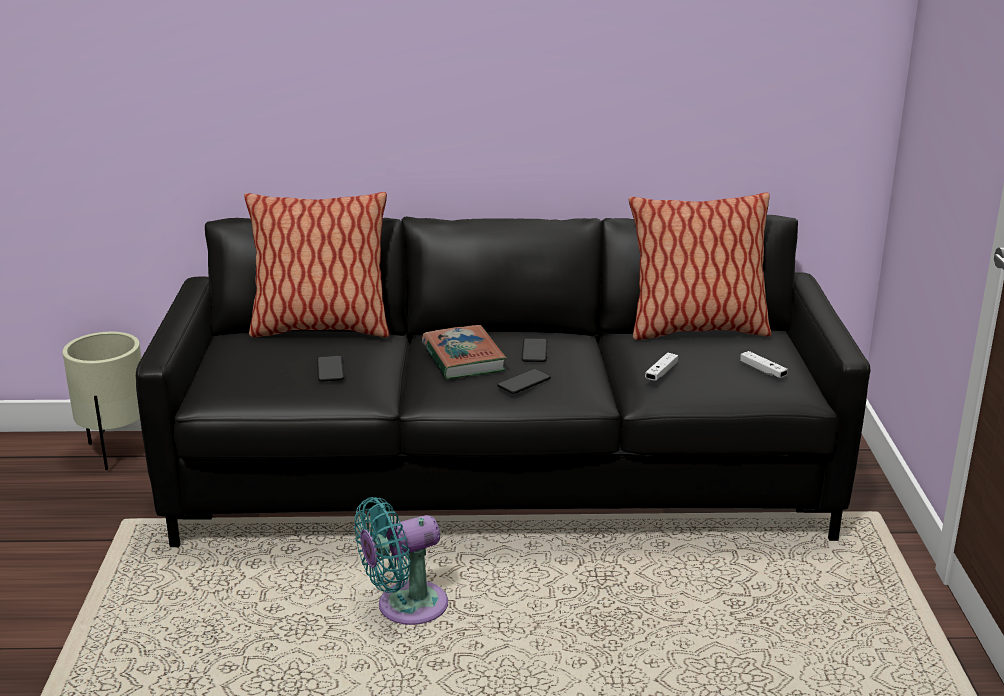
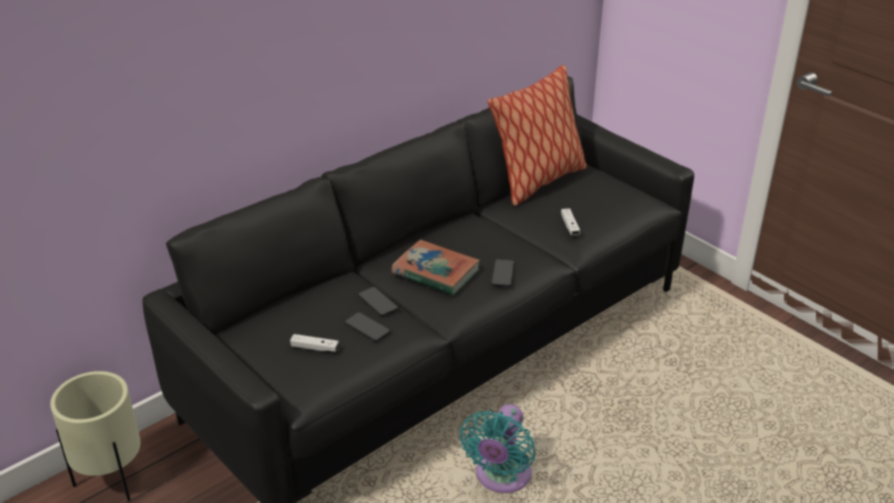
camera: 40 degrees left, 10 degrees up
pillow [244,192,390,337] -> none
phone [522,338,547,362] -> phone moved to [358,287,398,316]
white game controller [740,351,788,378] -> white game controller moved to [290,334,339,352]

